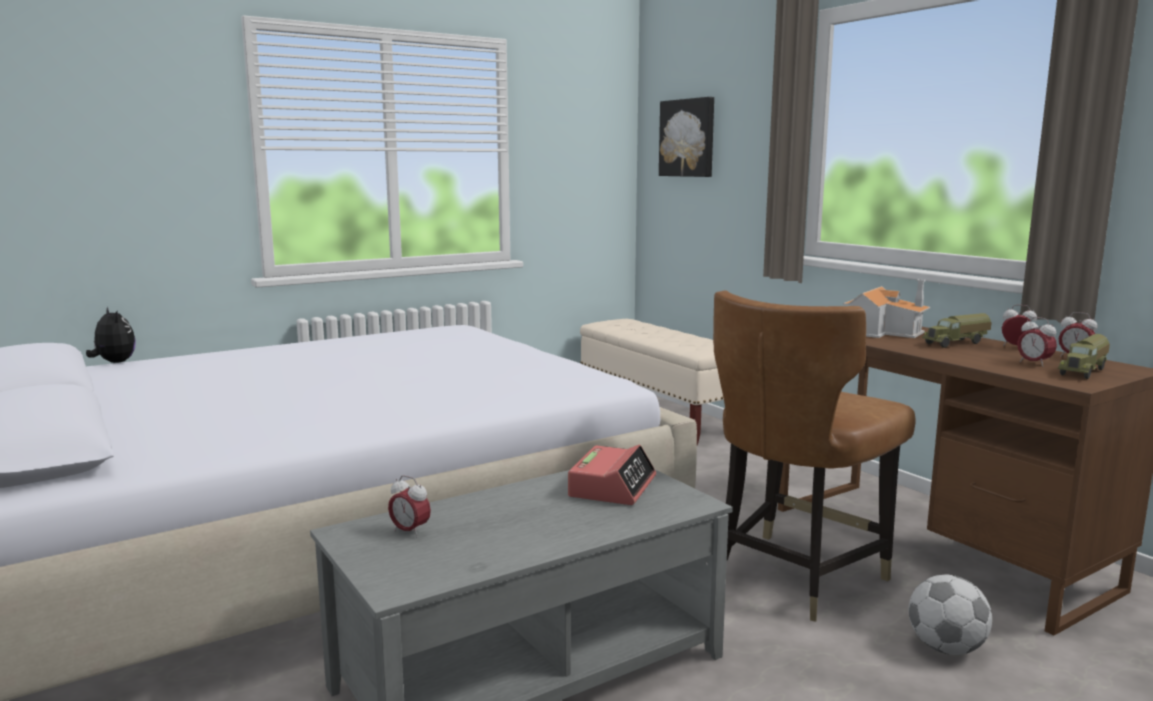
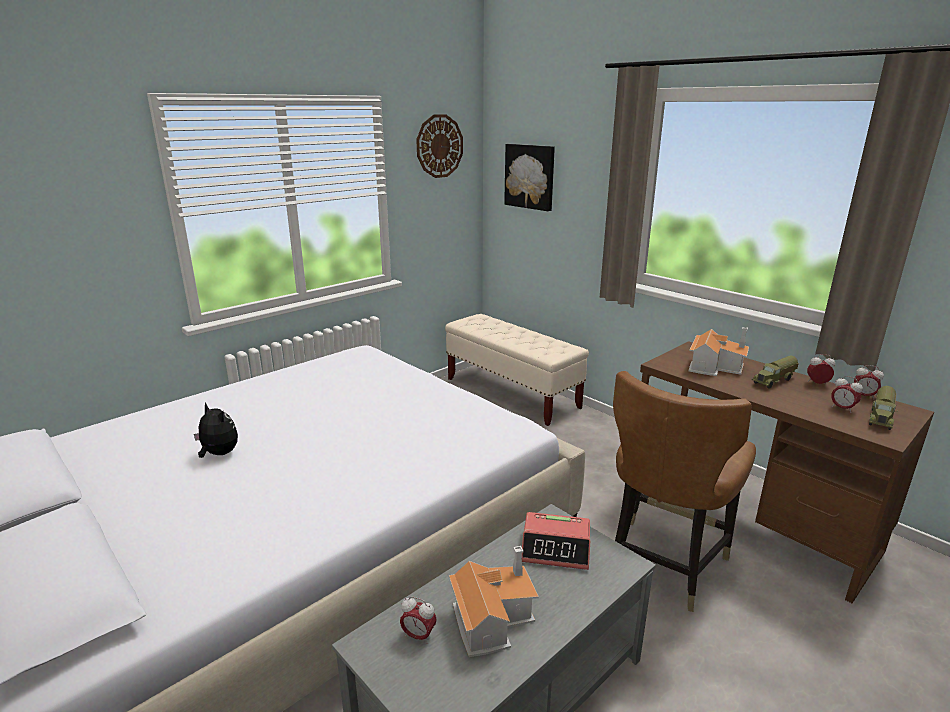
camera: 10 degrees left, 10 degrees up
plush toy [86,307,136,363] -> plush toy moved to [194,402,238,458]
alarm clock [568,445,656,505] -> alarm clock turned 90 degrees clockwise [522,512,590,570]
football [908,575,992,655] -> none
none -> wall clock [416,114,463,178]
none -> toy house [449,546,539,657]

